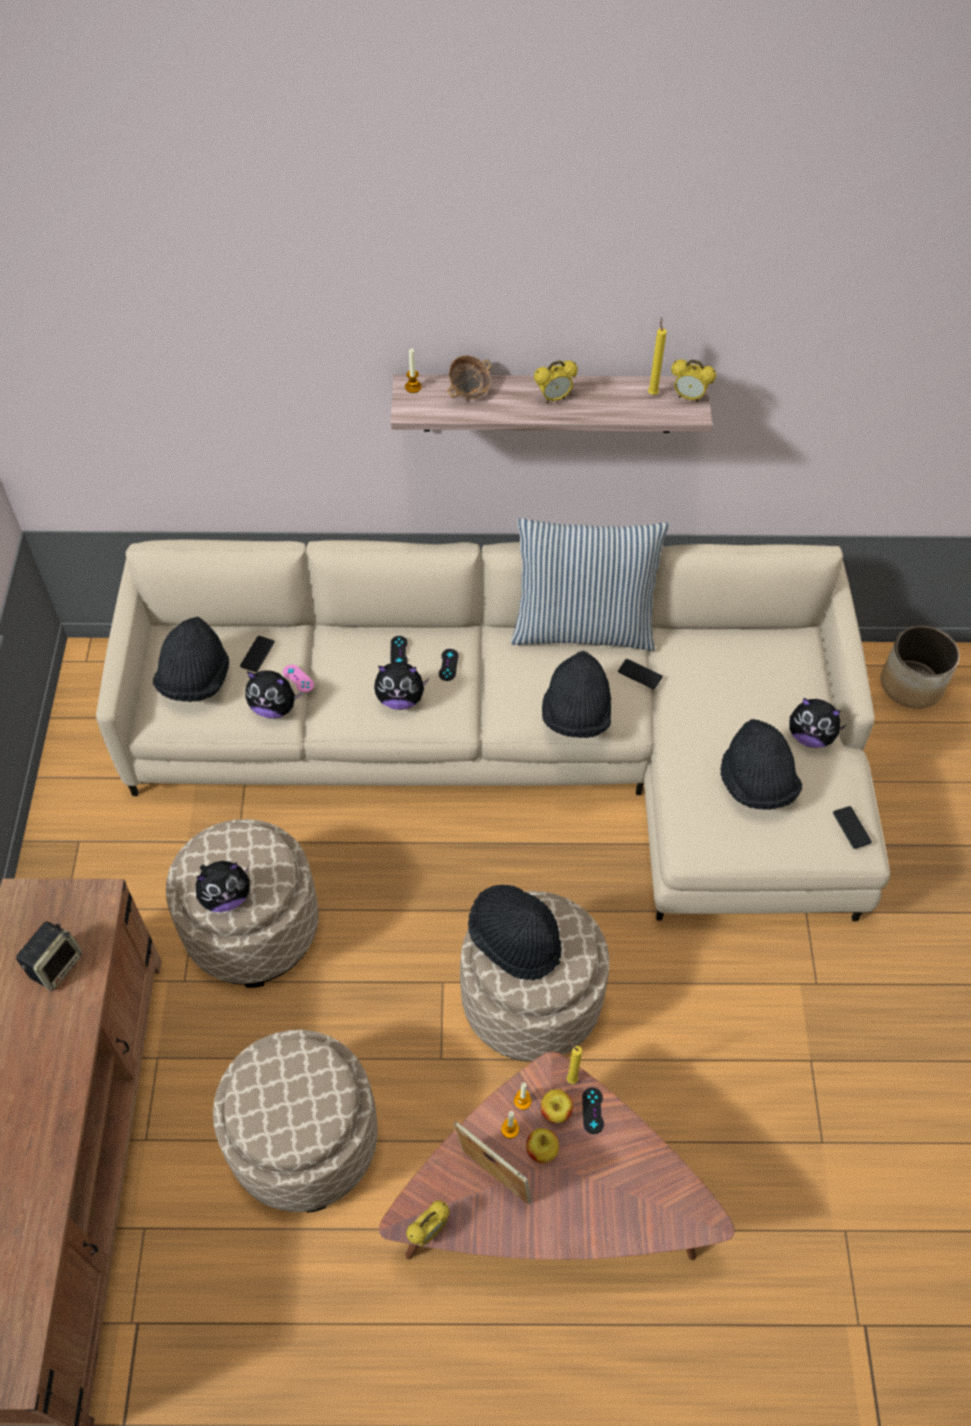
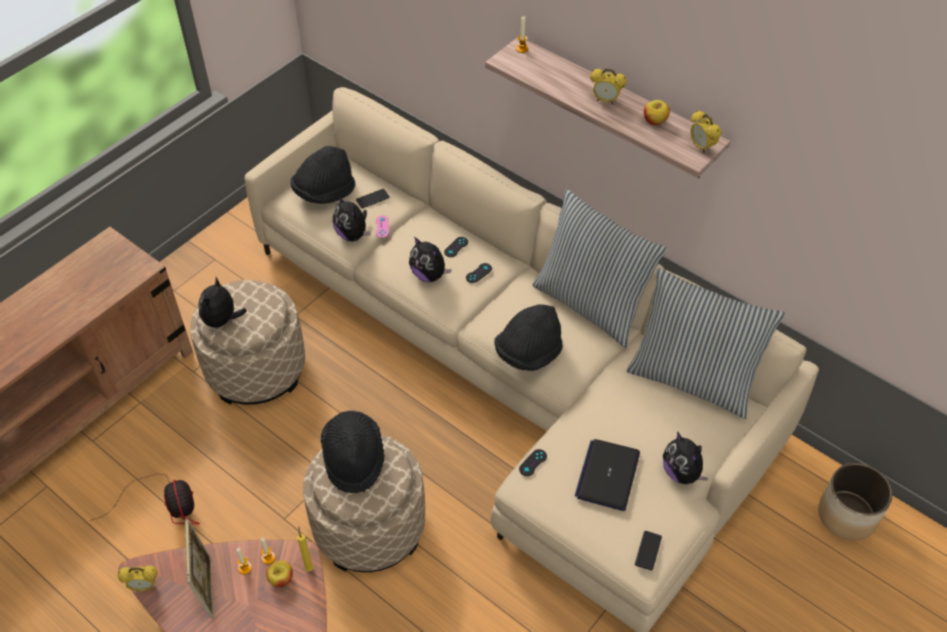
camera: 40 degrees right, 5 degrees down
speaker [16,921,82,991] -> none
plush toy [196,861,250,912] -> plush toy turned 90 degrees clockwise [198,277,247,331]
beige ottoman [213,1030,378,1213] -> fan [92,474,200,524]
bowl [447,355,492,399] -> none
apple [526,1128,559,1163] -> apple moved to [644,100,670,125]
black game controller [582,1087,604,1134] -> black game controller moved to [519,449,547,476]
phone [618,659,663,689] -> none
yellow candle [648,317,667,395] -> none
black hat [720,719,802,810] -> laptop [575,439,640,511]
none -> pillow [626,268,786,419]

